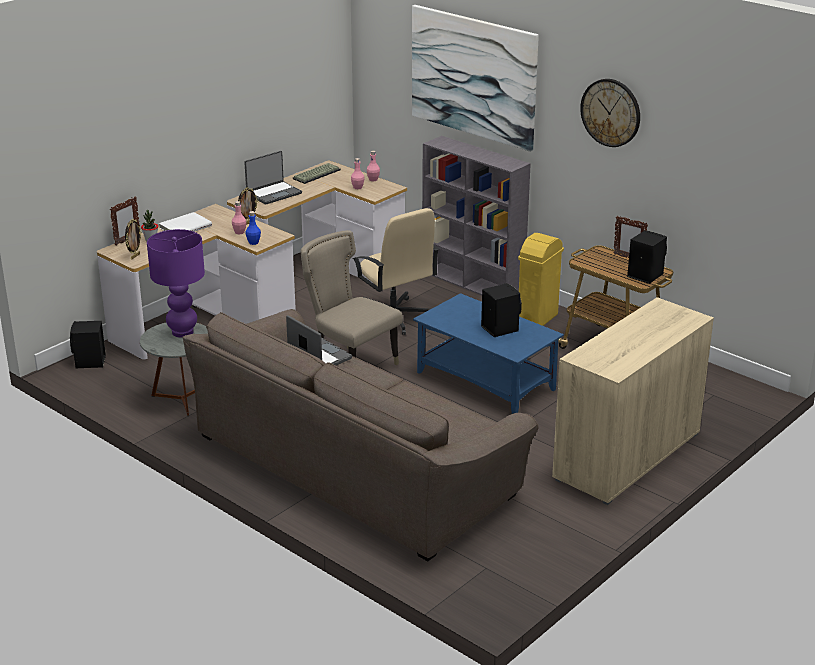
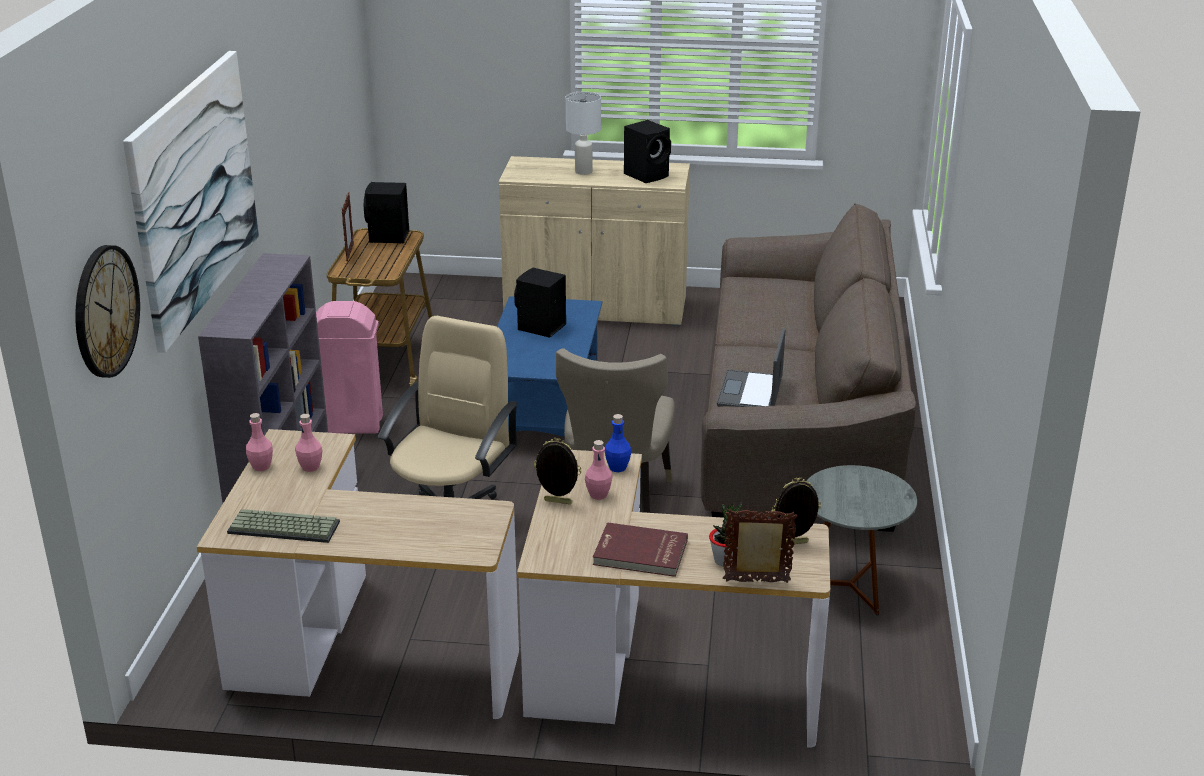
camera: 125 degrees left, 0 degrees up
black speaker [70,321,106,369] -> black speaker moved to [624,120,671,183]
purple table lamp [147,229,205,338] -> none
white book [159,212,212,232] -> red book [593,522,688,577]
laptop [244,151,302,205] -> none
yellow trash can [518,233,564,326] -> pink trash can [316,301,383,434]
wall clock [580,79,640,147] -> wall clock moved to [75,245,140,378]
none -> white table lamp [566,92,601,175]

